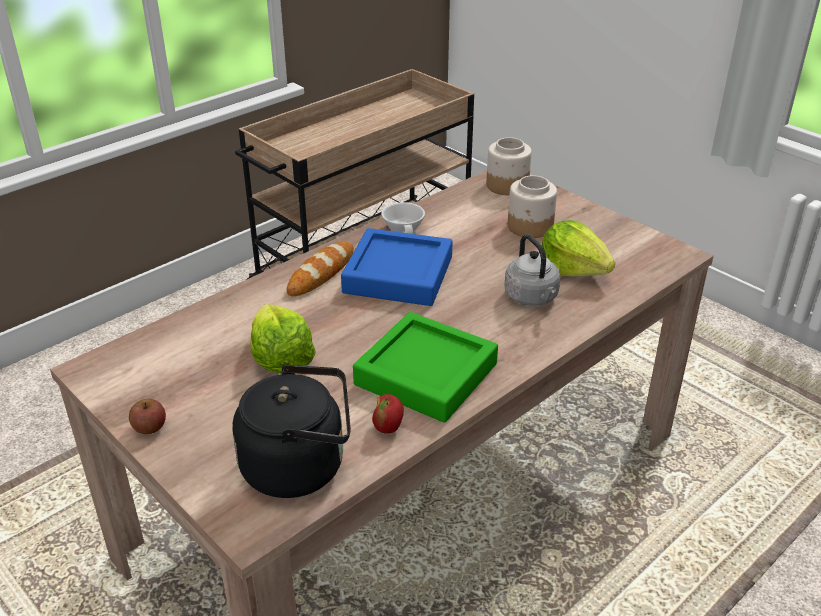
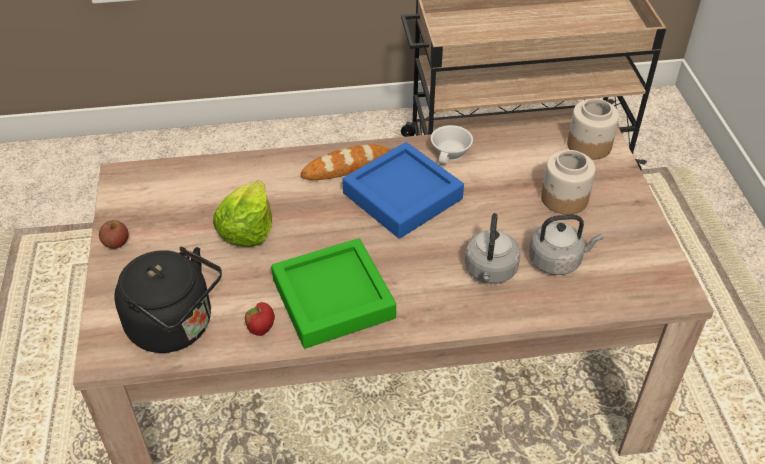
camera: 35 degrees right, 10 degrees up
lettuce [542,220,615,276] -> grey kettle [529,214,603,275]

